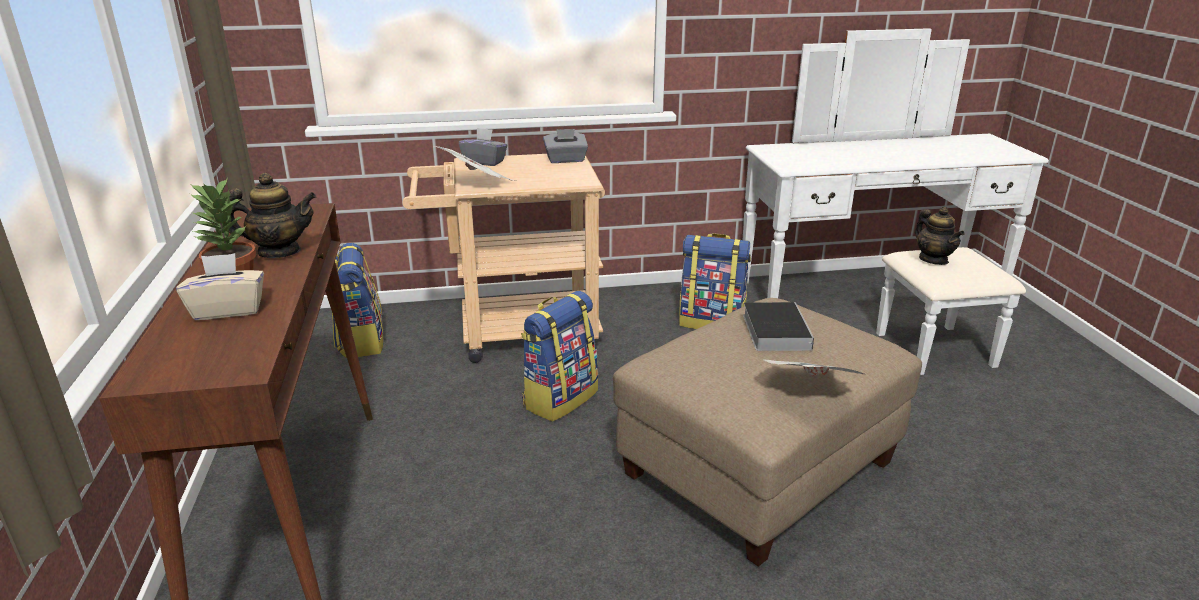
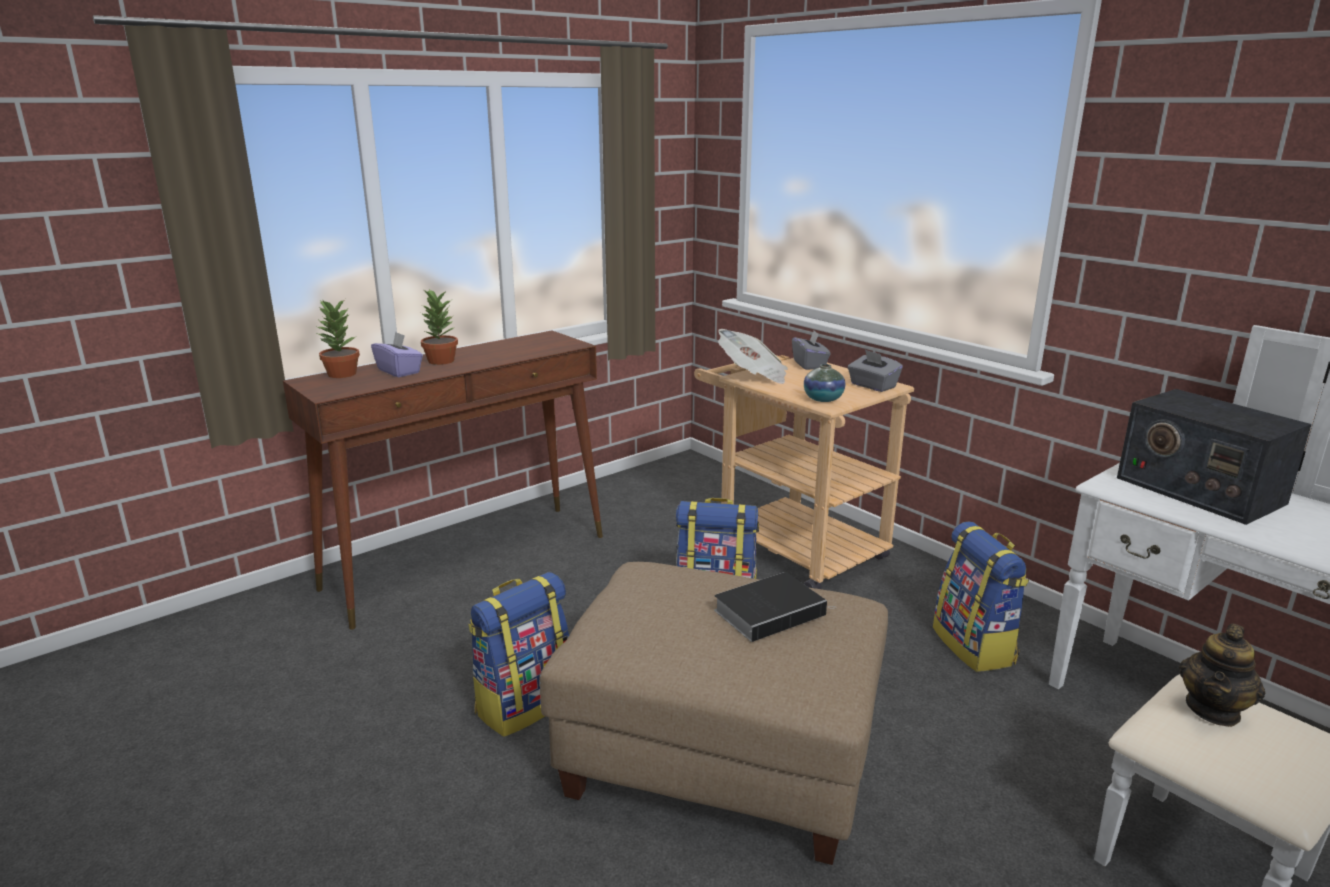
camera: 60 degrees right, 5 degrees down
beige tissue box [176,253,264,320] -> purple tissue box [371,332,423,377]
teapot [228,173,316,258] -> none
backpack [332,243,383,358] -> backpack moved to [468,572,569,737]
newspaper [763,359,864,377] -> none
none -> potted plant [317,299,360,378]
none -> vase [804,364,845,402]
none -> radio [1117,389,1312,525]

